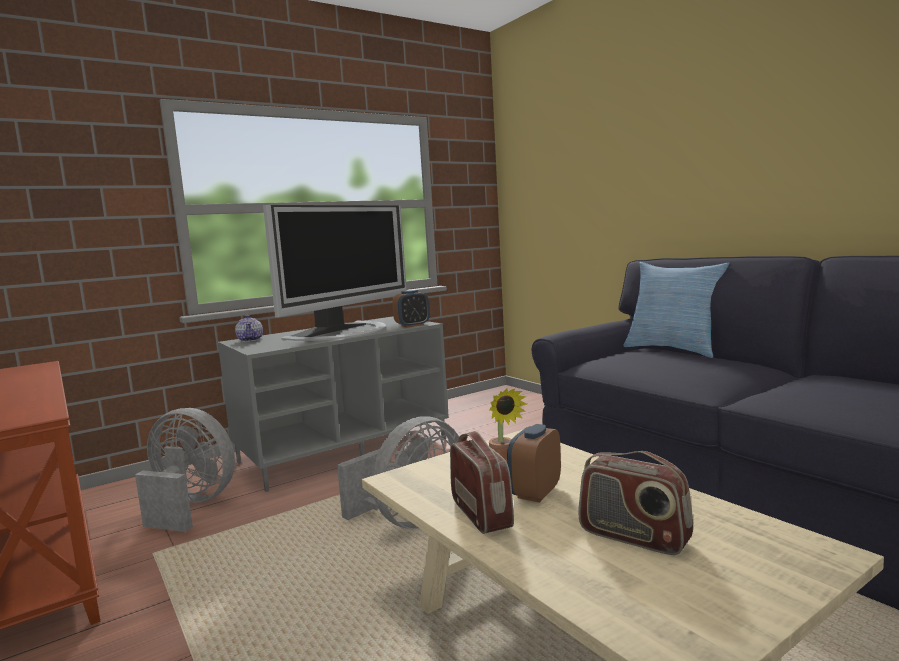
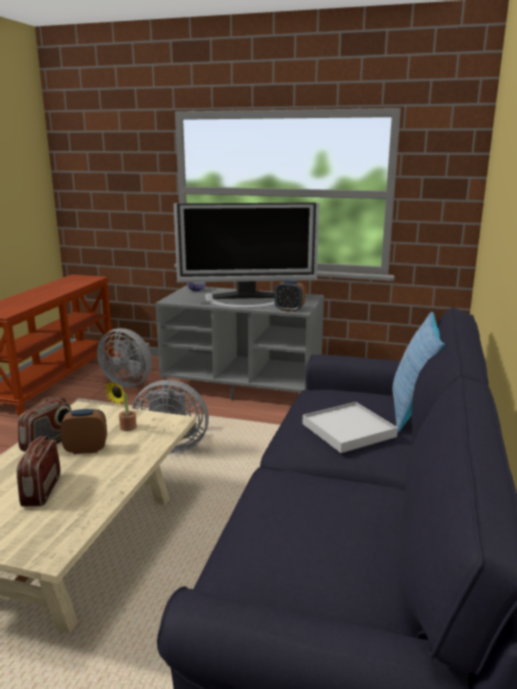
camera: 50 degrees right, 10 degrees up
grey fan [135,408,235,532] -> grey fan turned 135 degrees clockwise [97,328,152,388]
none -> white tray [303,402,398,453]

